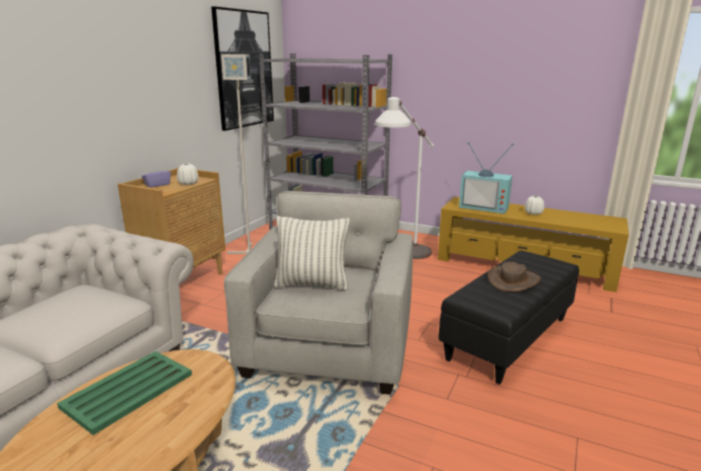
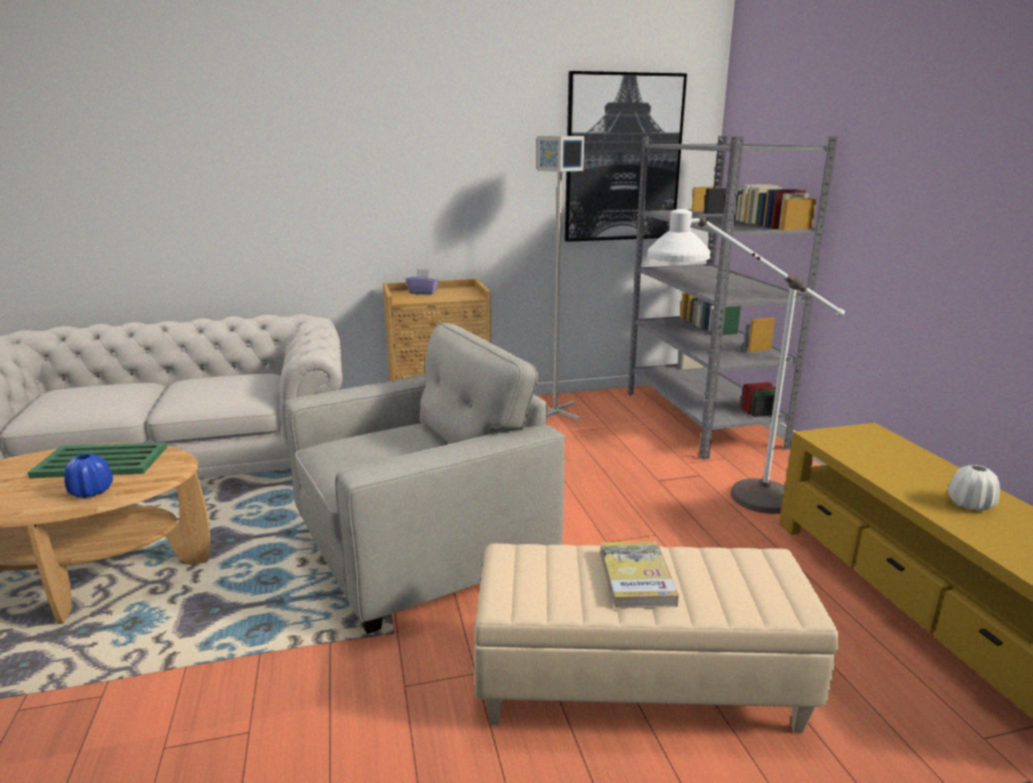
camera: 50 degrees right, 0 degrees up
white vase [177,163,199,185] -> none
pillow [274,216,350,290] -> none
black ottoman [438,250,579,385] -> beige ottoman [474,544,839,733]
television [459,142,514,214] -> none
brown hat [488,262,541,292] -> book [600,541,679,608]
none -> blue vase [65,454,113,498]

